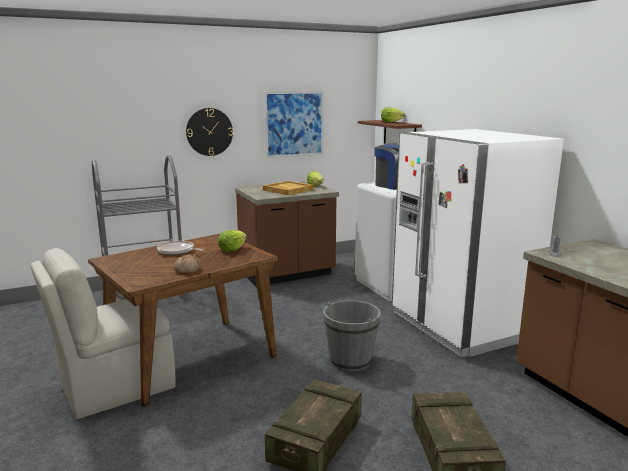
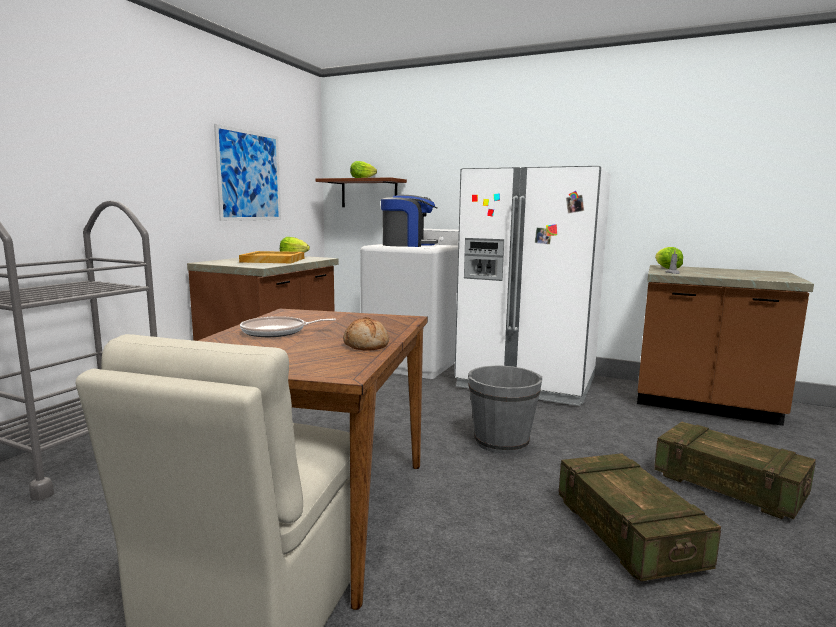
camera: 40 degrees left, 5 degrees down
wall clock [186,108,233,156] -> none
lettuce [217,230,247,252] -> lettuce moved to [655,247,683,269]

